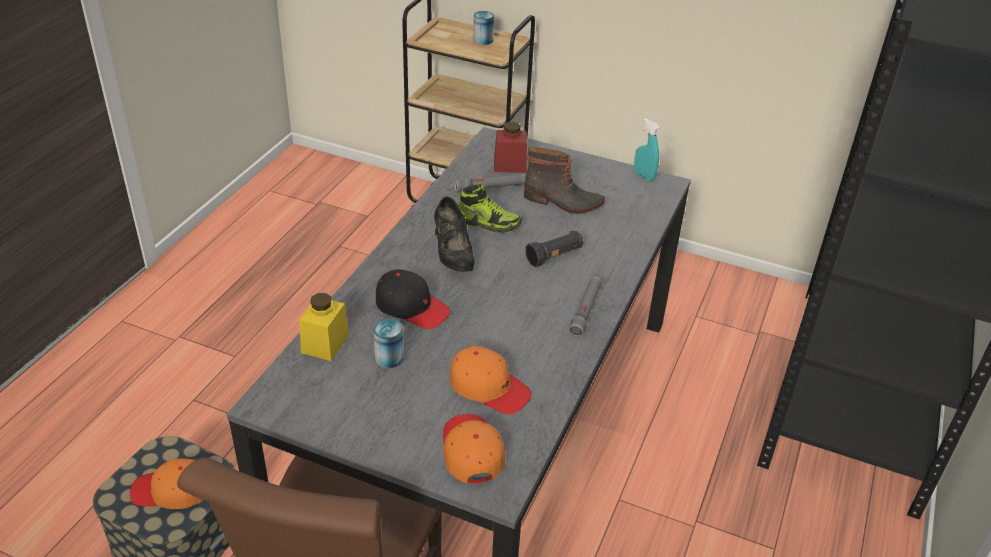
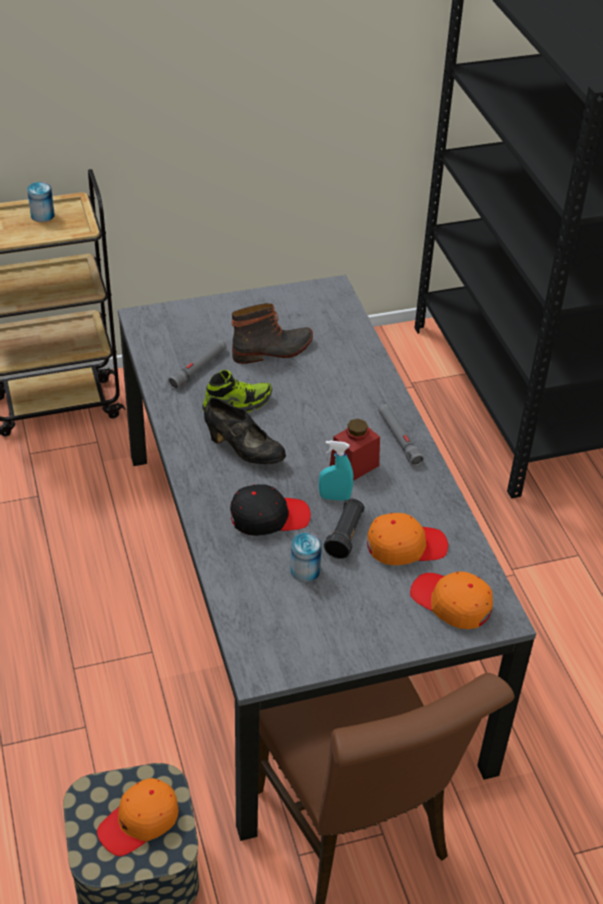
camera: 40 degrees left, 5 degrees up
yellow jar [299,293,349,361] -> none
red jar [494,122,527,173] -> red jar moved to [330,419,380,481]
black flashlight [525,230,583,267] -> black flashlight moved to [324,499,364,559]
turquoise spray bottle [634,118,660,181] -> turquoise spray bottle moved to [319,440,353,501]

